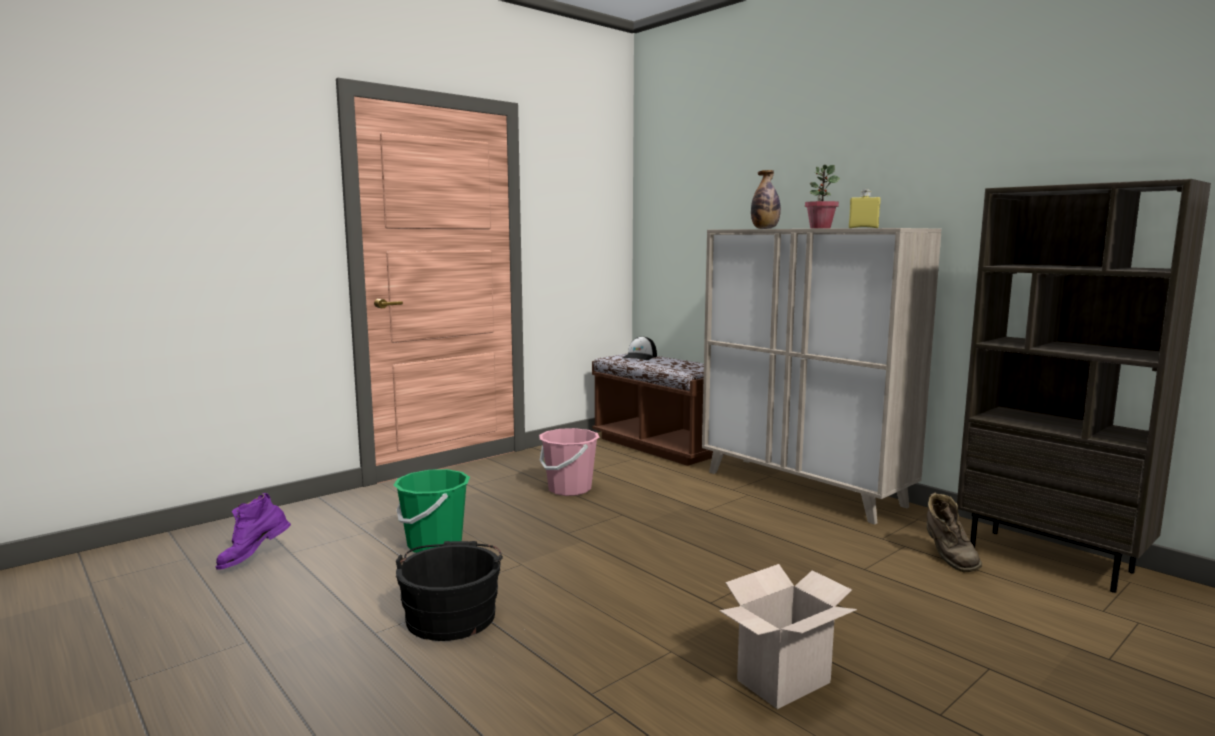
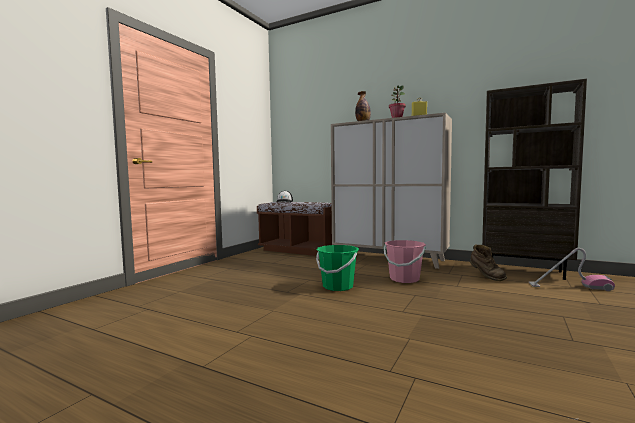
camera: 20 degrees left, 5 degrees down
purple boot [215,493,291,570] -> none
green bucket [394,469,470,553] -> green bucket moved to [316,245,359,291]
black bucket [396,541,503,641] -> none
pink bucket [539,428,599,496] -> pink bucket moved to [384,240,426,283]
cardboard box [720,564,857,709] -> none
none -> vacuum cleaner [529,248,615,291]

